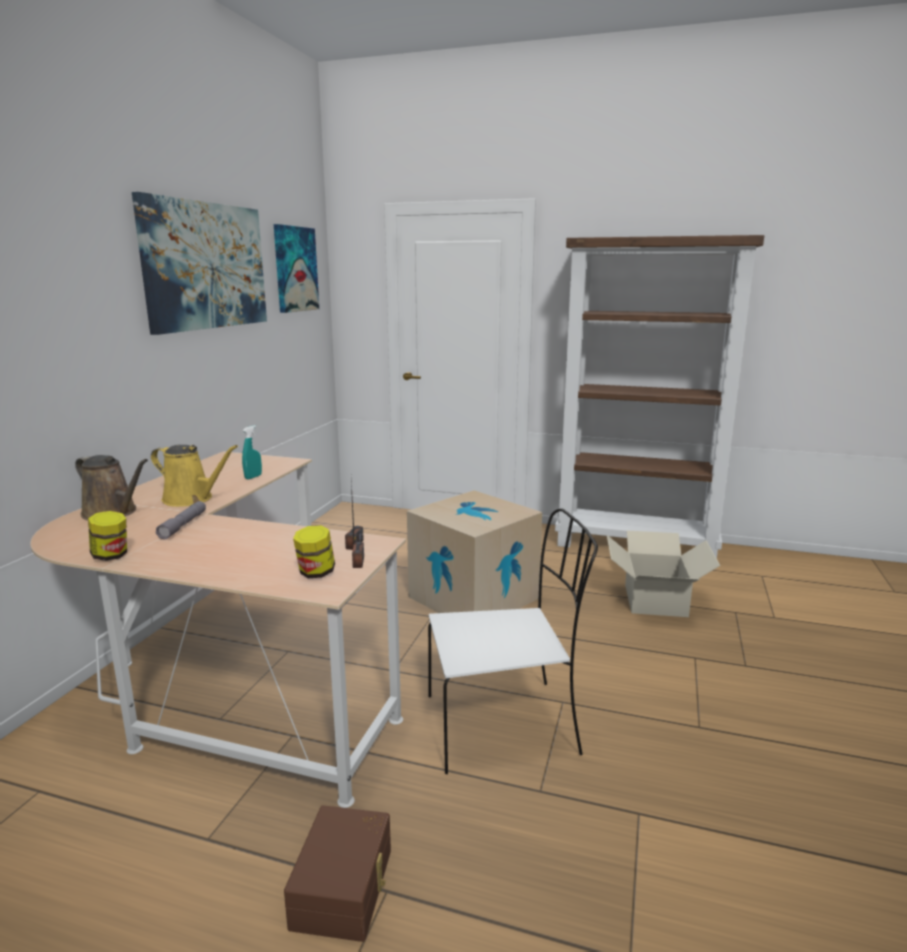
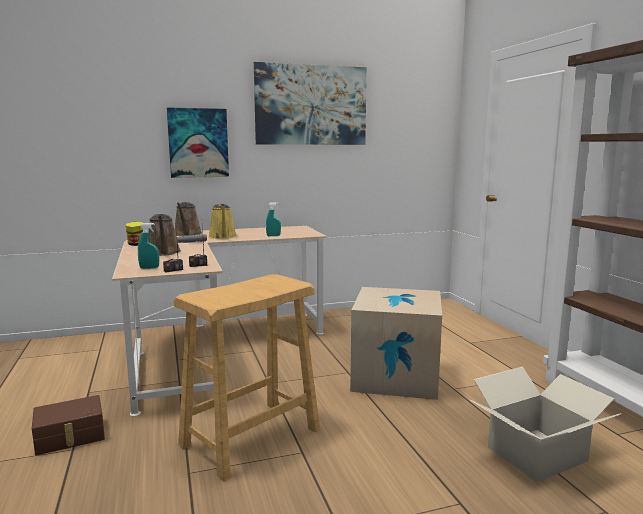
camera: 55 degrees right, 5 degrees down
picture [274,224,319,313] -> picture moved to [167,107,229,178]
jar [293,525,335,578] -> turquoise spray bottle [138,223,159,269]
white chair [428,508,598,774] -> beige stool [174,274,320,481]
none -> brown watering can [148,214,181,256]

